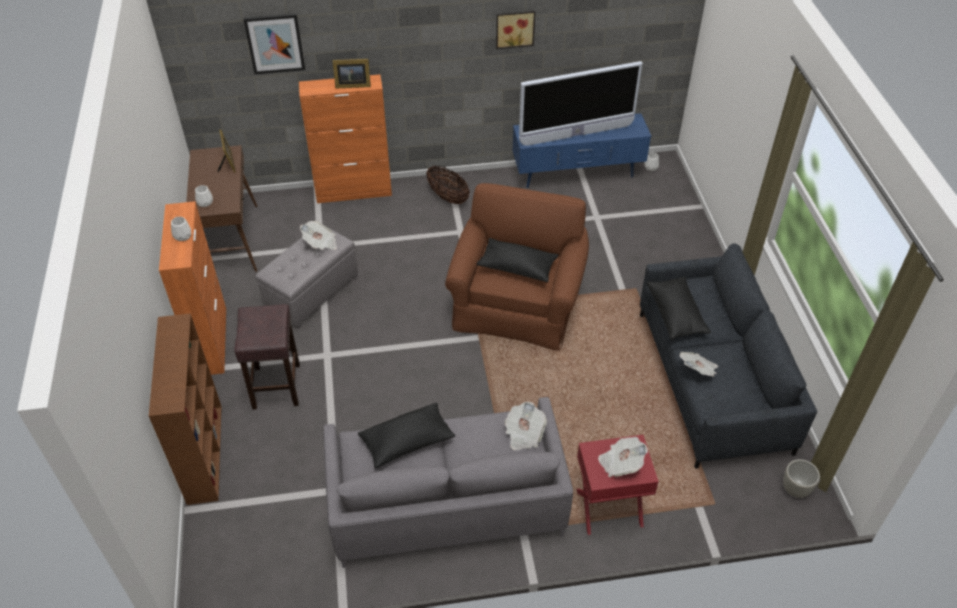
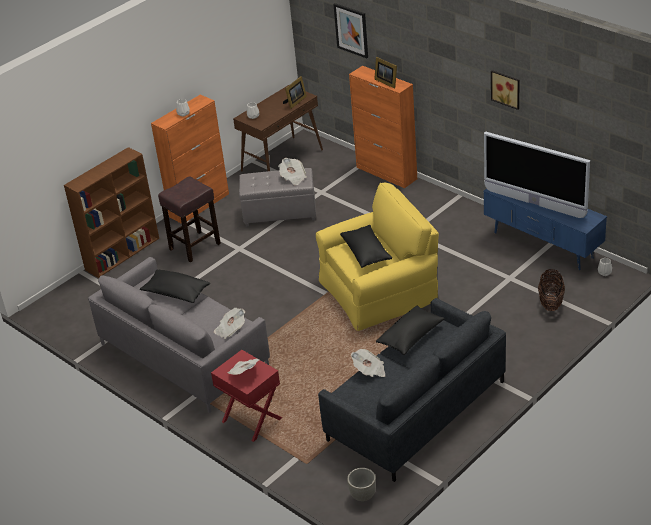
camera: 55 degrees right, 10 degrees down
basket [426,166,470,204] -> basket moved to [538,269,565,311]
brown armchair [445,183,589,351] -> yellow armchair [316,183,439,331]

